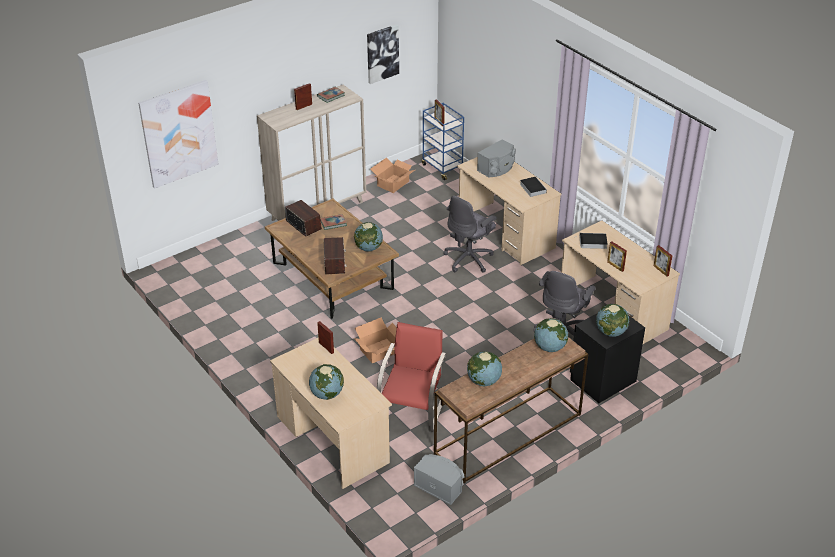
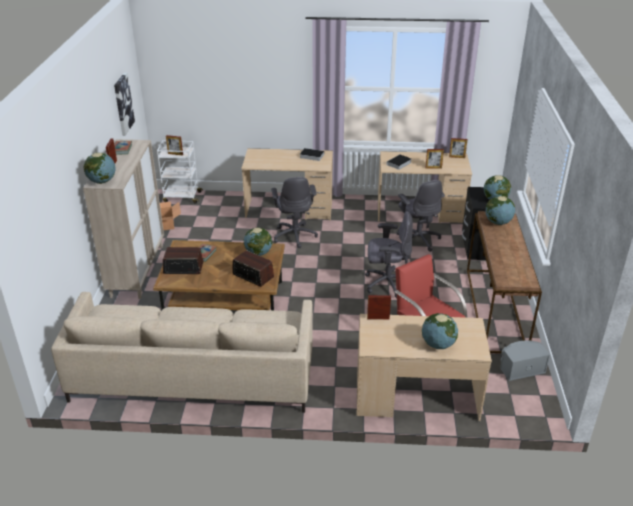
camera: 50 degrees left, 5 degrees down
picture [138,80,218,189] -> none
cardboard box [354,317,397,363] -> none
blue cart [422,103,464,180] -> white cart [157,140,203,204]
globe [467,351,502,386] -> globe moved to [84,153,116,184]
grey speaker [477,139,516,177] -> none
none -> beige sofa [51,292,313,413]
none -> grey office chair [365,211,413,298]

